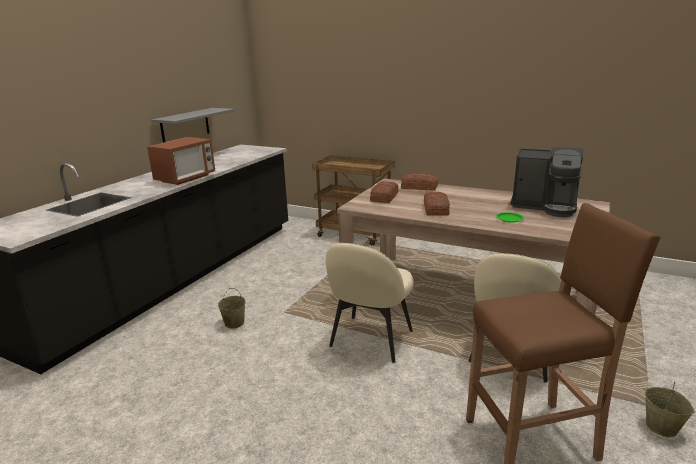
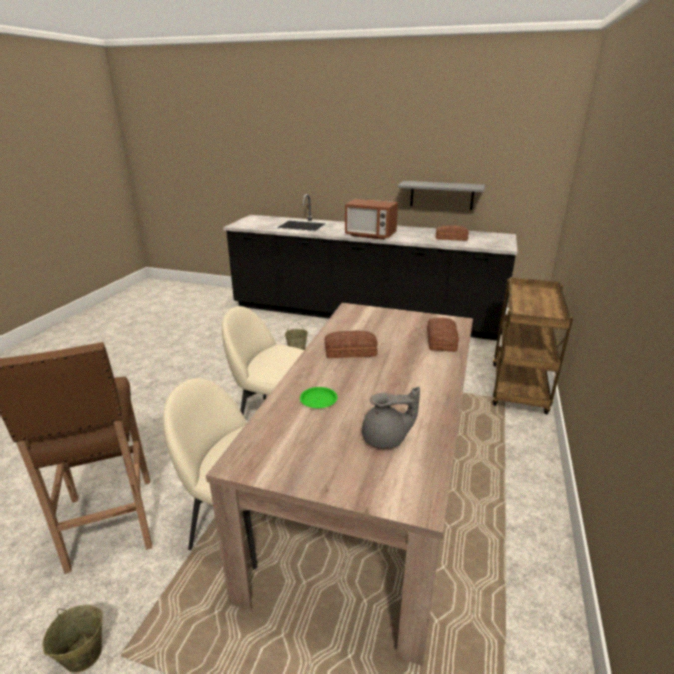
camera: 80 degrees right, 5 degrees up
bread [370,181,399,203] -> bread moved to [436,225,469,241]
coffee machine [510,147,583,217] -> grey teapot [362,386,420,448]

